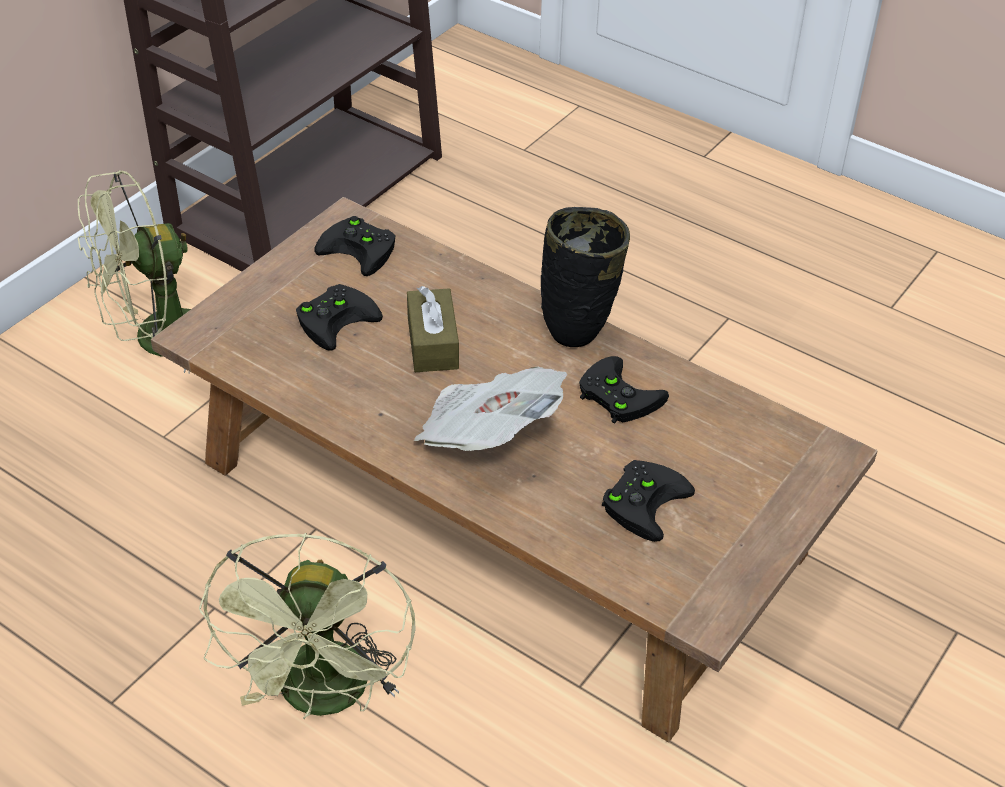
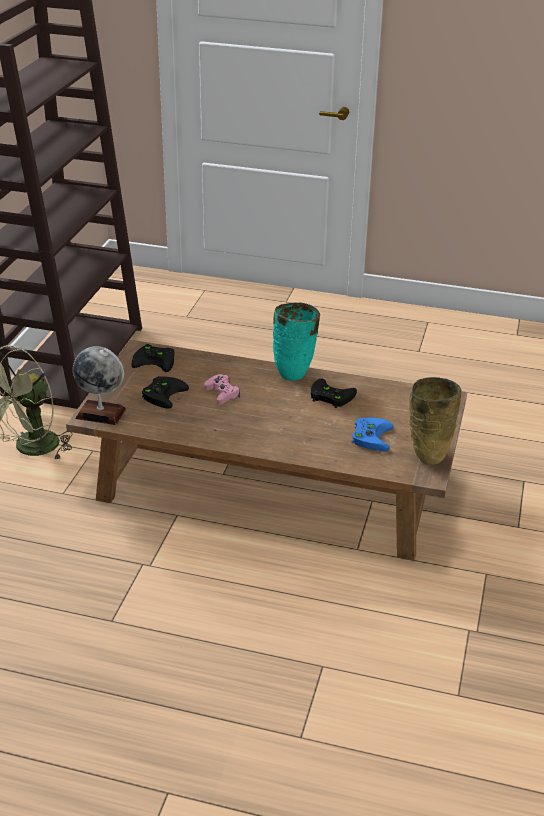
camera: 20 degrees left, 10 degrees down
green fan [199,533,416,719] -> none
brown tissue box [407,286,459,372] -> pink game controller [204,374,240,405]
newspaper [414,367,568,451] -> none
black vase [541,207,630,347] -> turquoise vase [273,302,320,381]
black game controller [602,460,695,542] -> blue game controller [352,418,394,451]
none -> globe [73,346,126,425]
none -> beige vase [409,377,461,465]

